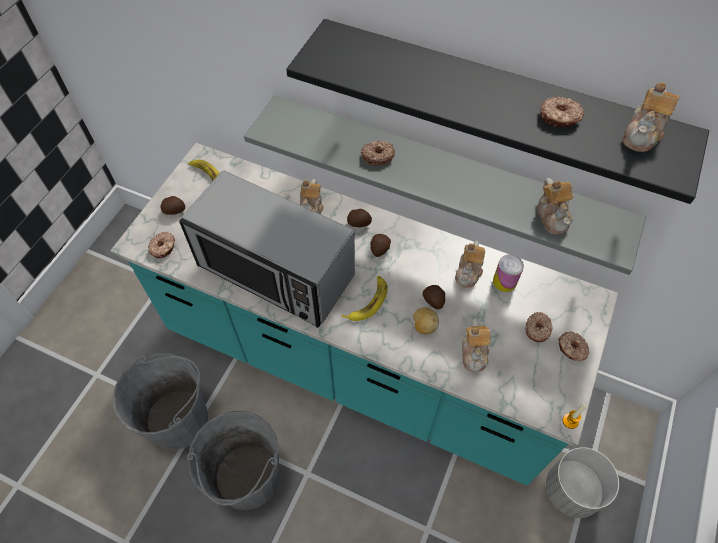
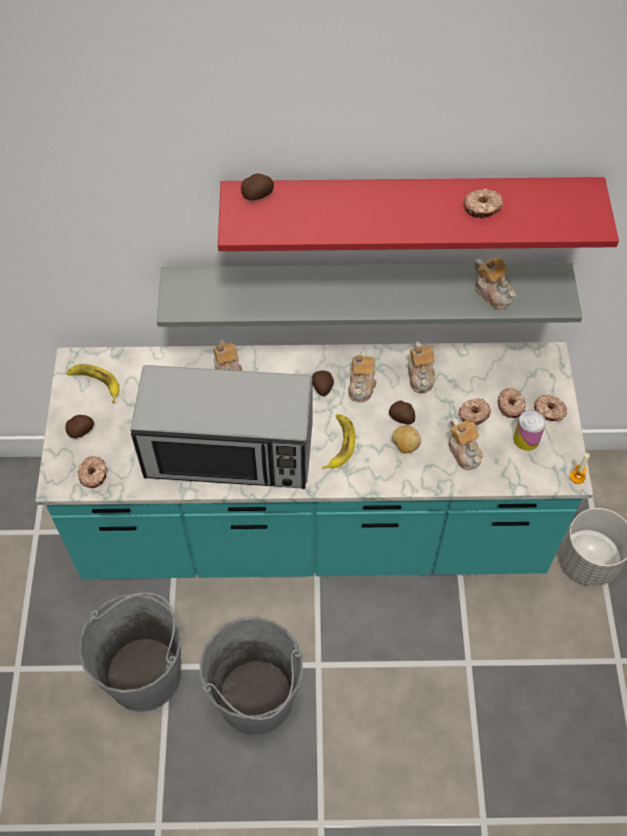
camera: 25 degrees left, 0 degrees up
black shelf [286,19,709,204] -> red shelf [218,177,619,251]
potato [347,209,372,227] -> potato moved to [241,174,274,200]
donut [361,141,395,166] -> donut moved to [458,398,491,425]
can [493,254,524,292] -> can moved to [513,410,546,451]
teapot [622,82,679,152] -> teapot moved to [348,351,376,402]

